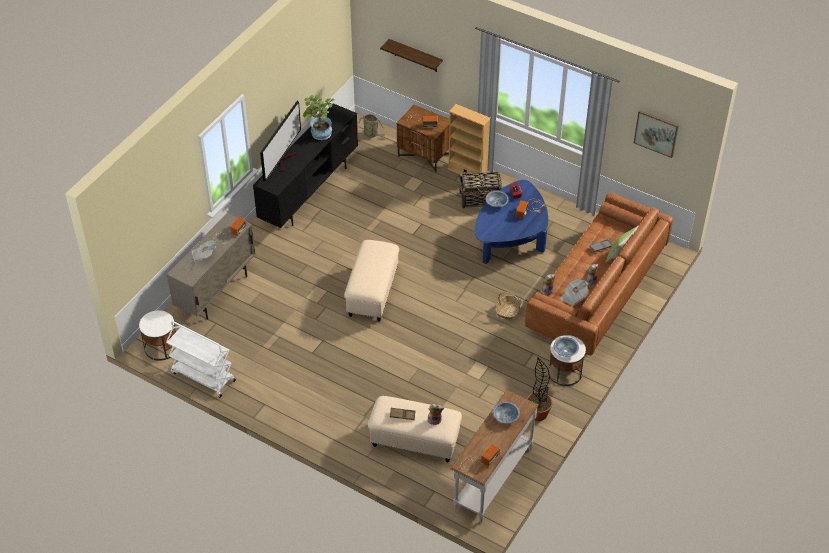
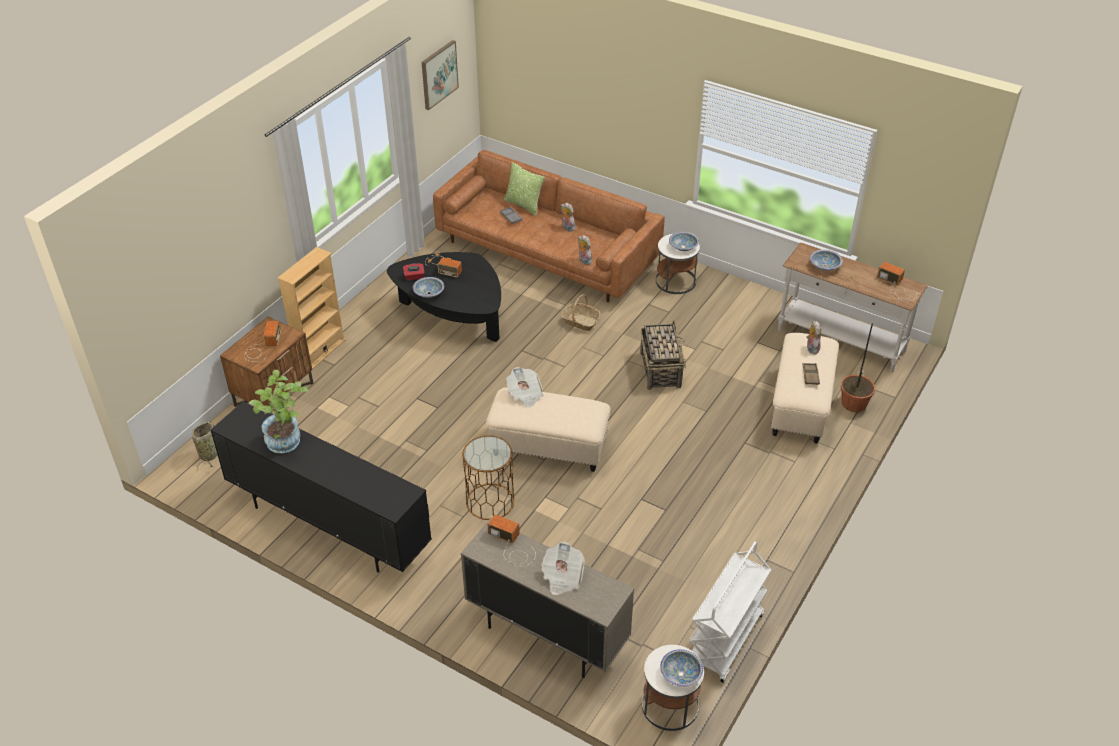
camera: 90 degrees left, 5 degrees down
television [260,100,301,181] -> none
shelf [380,39,443,72] -> none
basket [459,172,503,209] -> basket moved to [640,321,686,390]
blue coffee table [475,180,548,264] -> black coffee table [387,252,501,342]
potted plant [527,357,553,421] -> potted plant moved to [841,324,875,412]
newspaper [561,279,589,306] -> newspaper moved to [506,367,544,408]
none -> brown side table [462,435,514,520]
none -> bowl [660,649,703,687]

